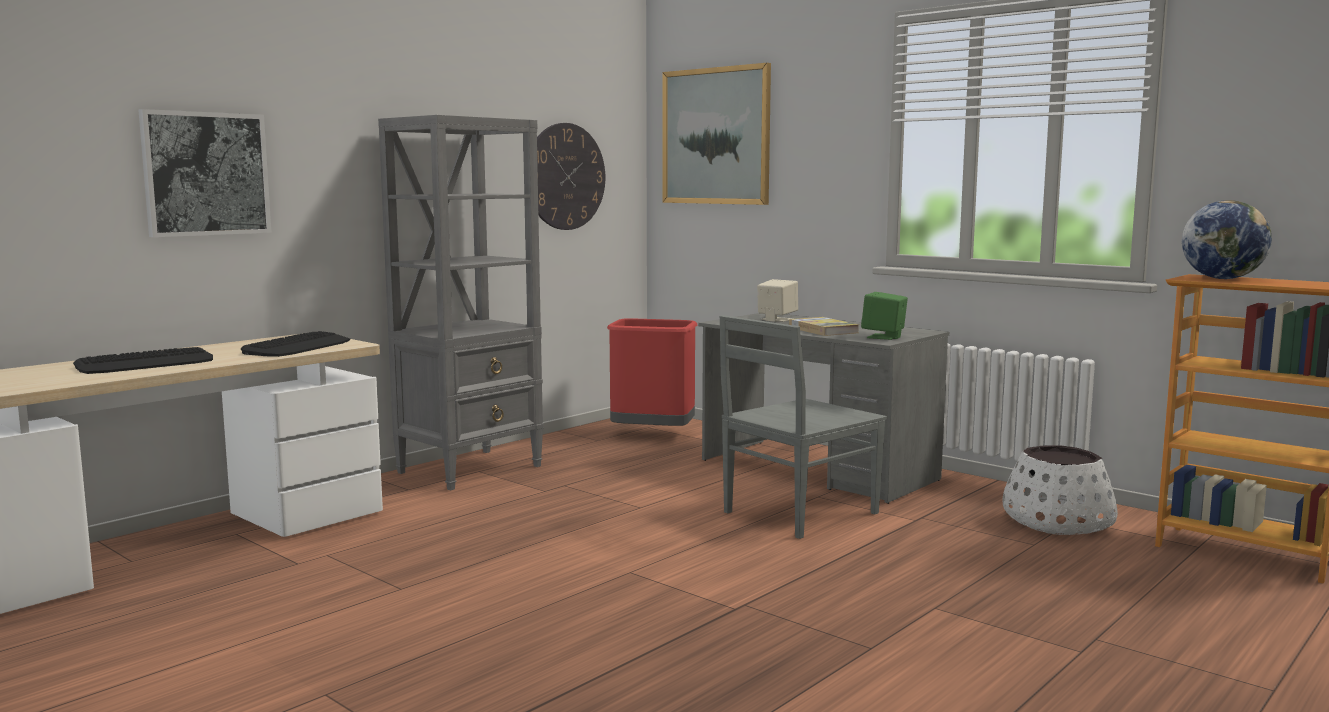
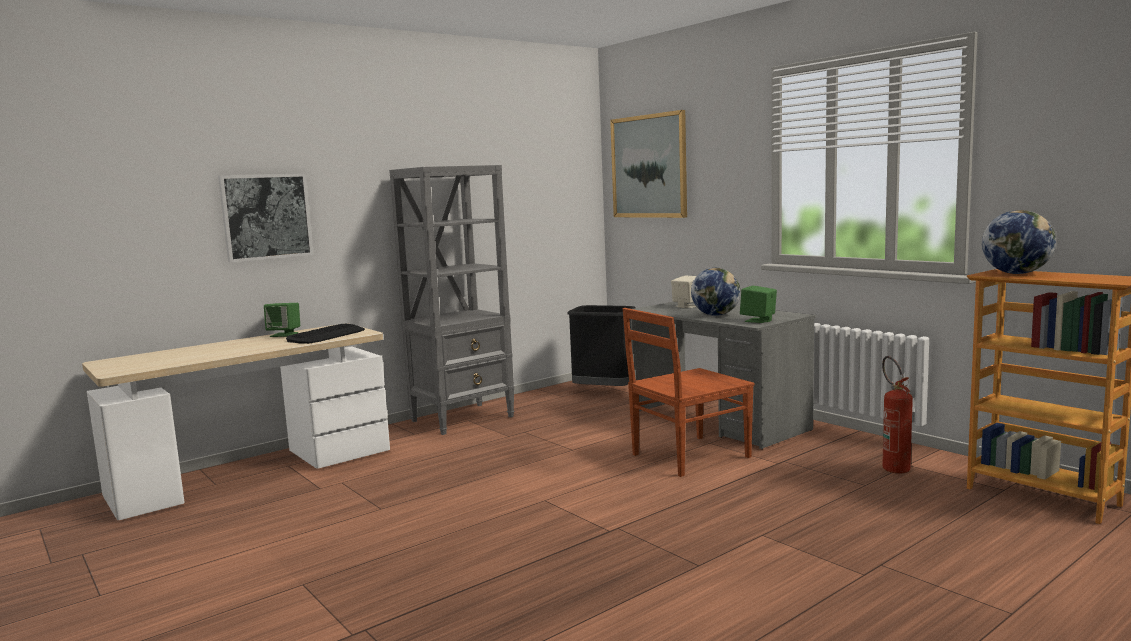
camera: 10 degrees right, 0 degrees up
keyboard [73,347,213,374] -> none
wall clock [537,123,605,230] -> none
red trash can [607,318,697,426] -> black trash can [567,305,635,386]
grey chair [719,315,887,539] -> brown chair [623,308,755,477]
book [789,317,859,336] -> globe [691,268,740,316]
white planter [1002,446,1118,535] -> fire extinguisher [882,356,913,473]
none -> green speaker [264,303,300,337]

